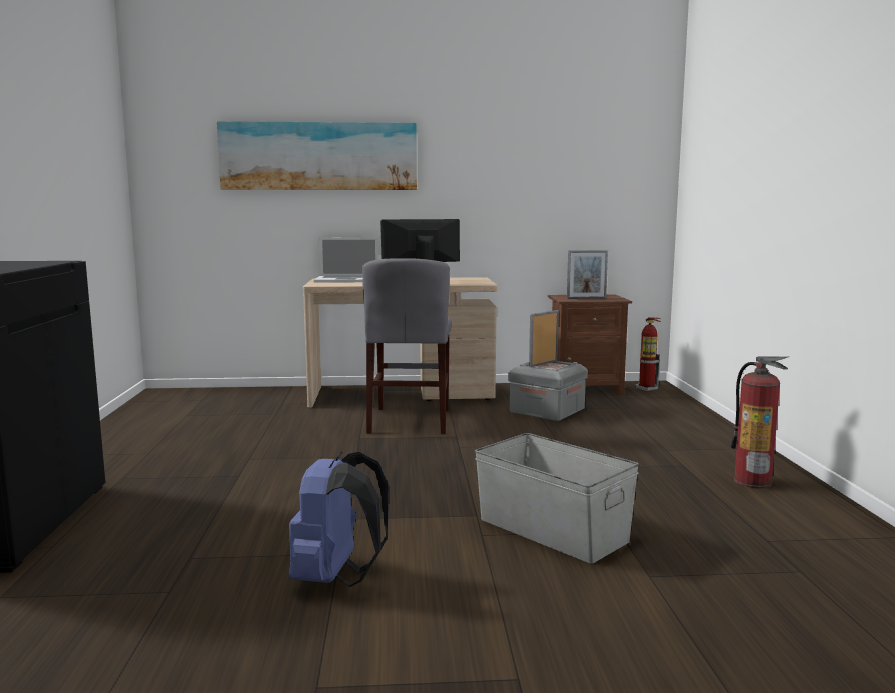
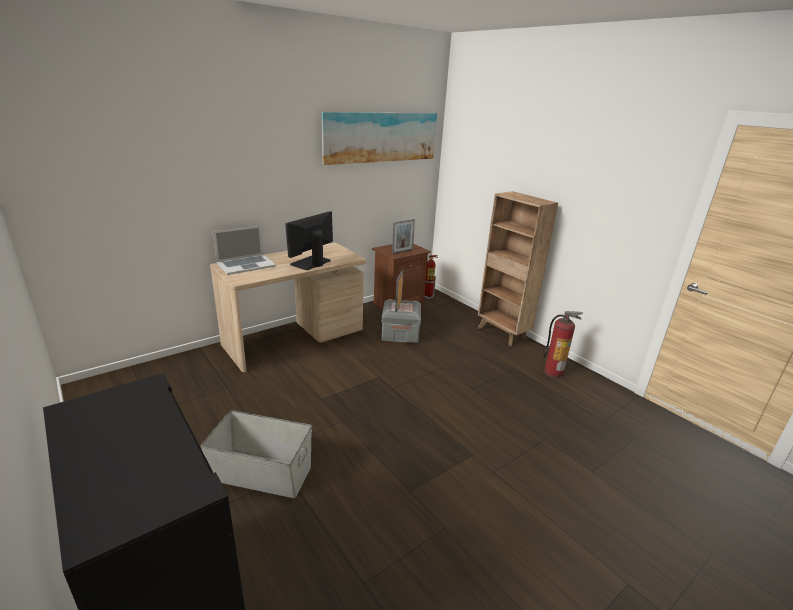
camera: 35 degrees left, 15 degrees up
picture [217,121,417,190] -> picture moved to [321,112,437,165]
blue backpack [288,451,389,587] -> none
grey chair [362,258,452,434] -> none
grey storage box [475,433,639,564] -> grey storage box moved to [201,410,312,498]
none -> brown bookcase [478,191,558,346]

